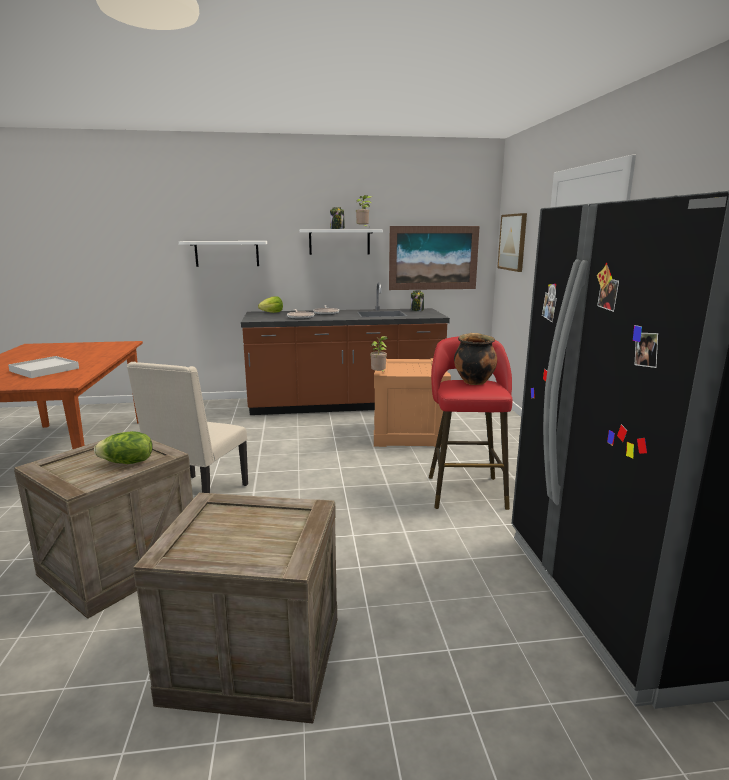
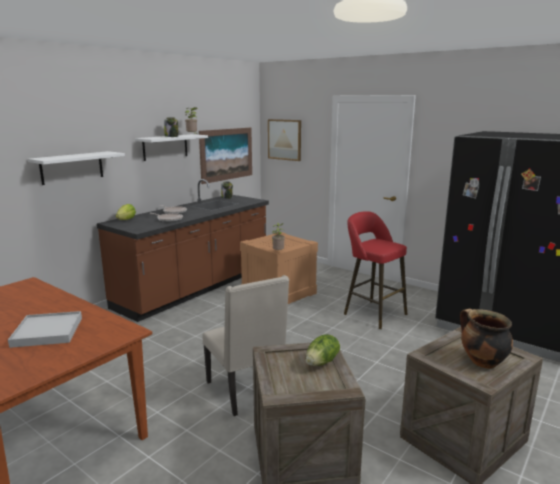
camera: 45 degrees left, 0 degrees up
cooking pot [454,333,497,385] -> cooking pot moved to [460,309,513,369]

